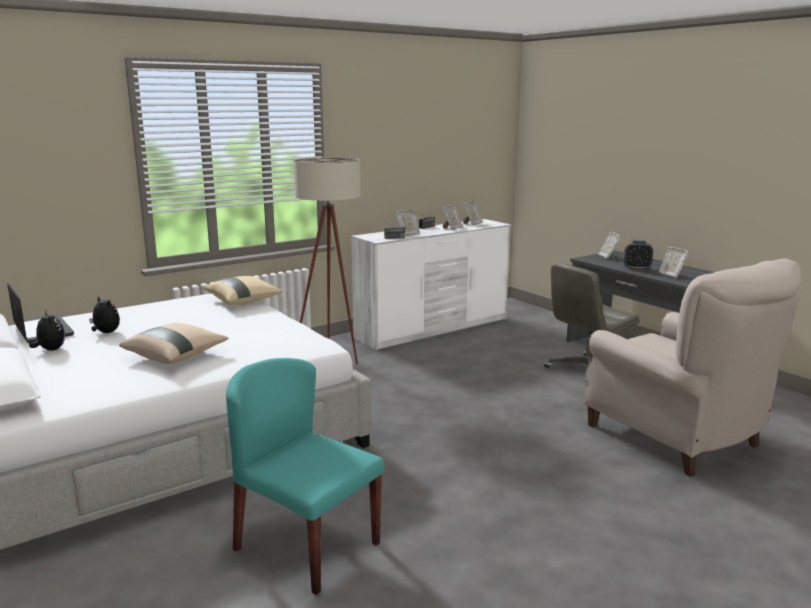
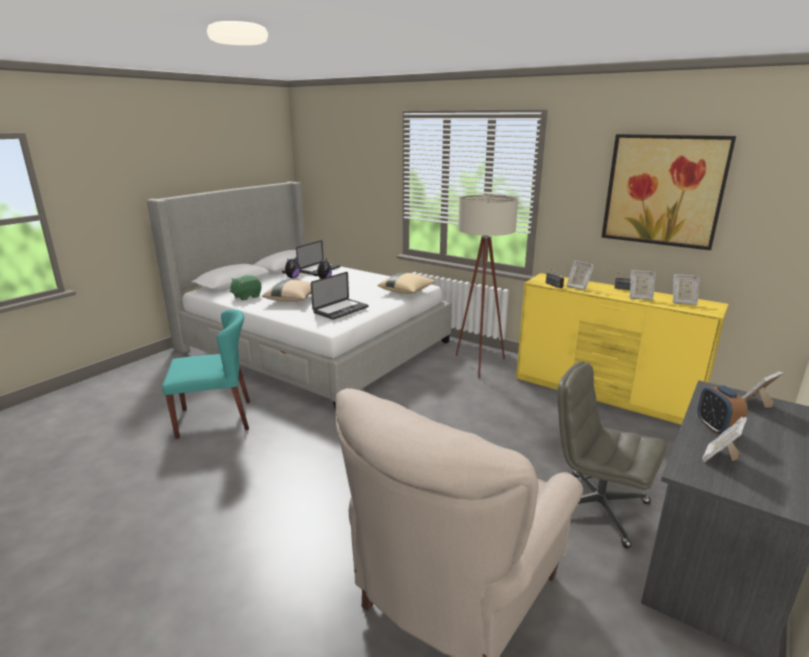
camera: 70 degrees right, 5 degrees up
turquoise chair [226,358,384,595] -> turquoise chair turned 60 degrees clockwise [162,310,250,439]
white dresser [351,219,511,350] -> yellow dresser [516,273,728,425]
none -> green plush toy [230,275,261,301]
none -> laptop [311,272,368,320]
none -> picture [602,134,736,250]

